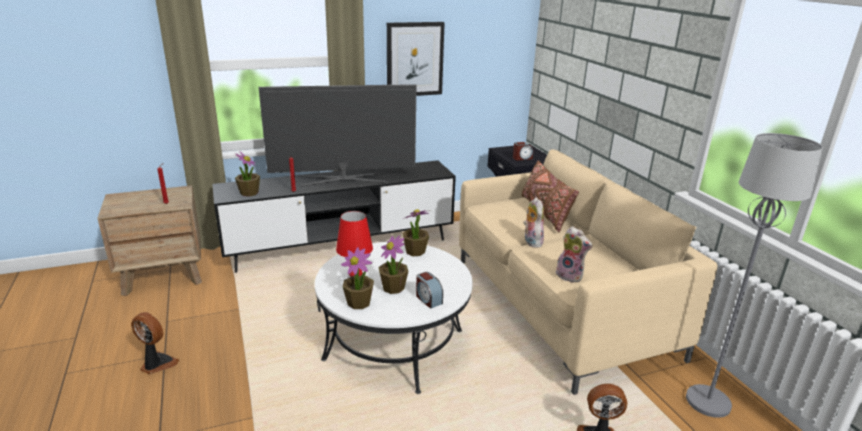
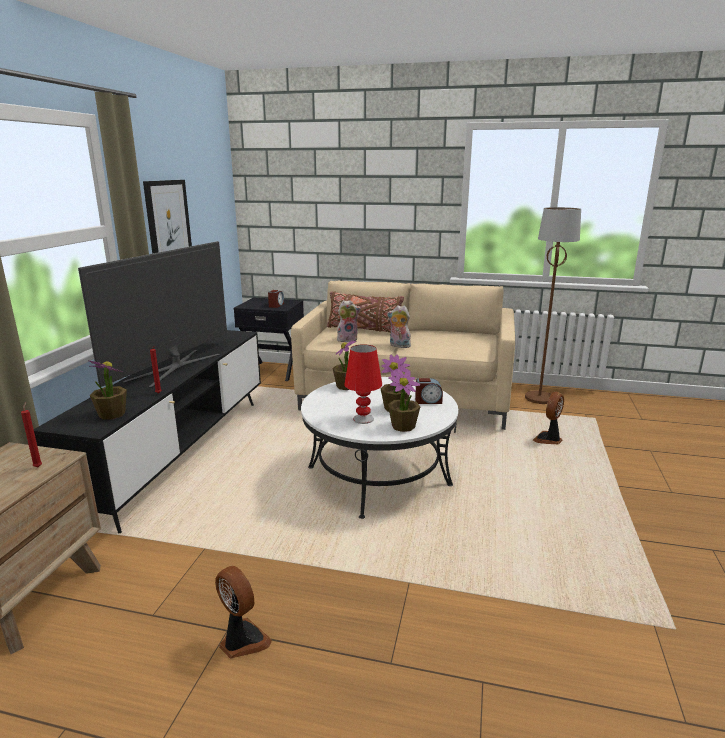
camera: 55 degrees left, 5 degrees down
fan [131,312,179,374] -> fan turned 75 degrees clockwise [215,566,272,658]
plush toy [556,226,592,283] -> plush toy moved to [337,300,361,342]
grey floor lamp [686,133,823,418] -> brown floor lamp [525,207,581,404]

